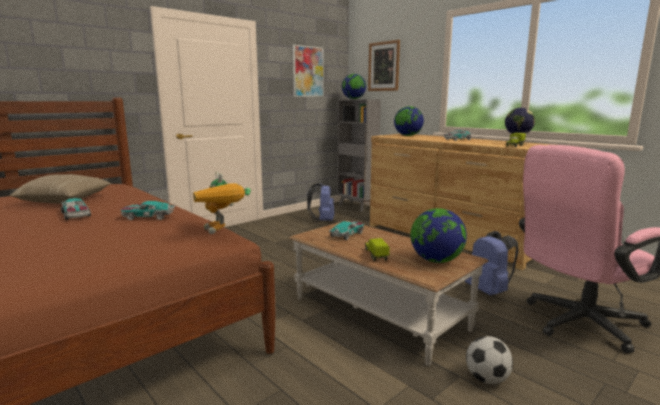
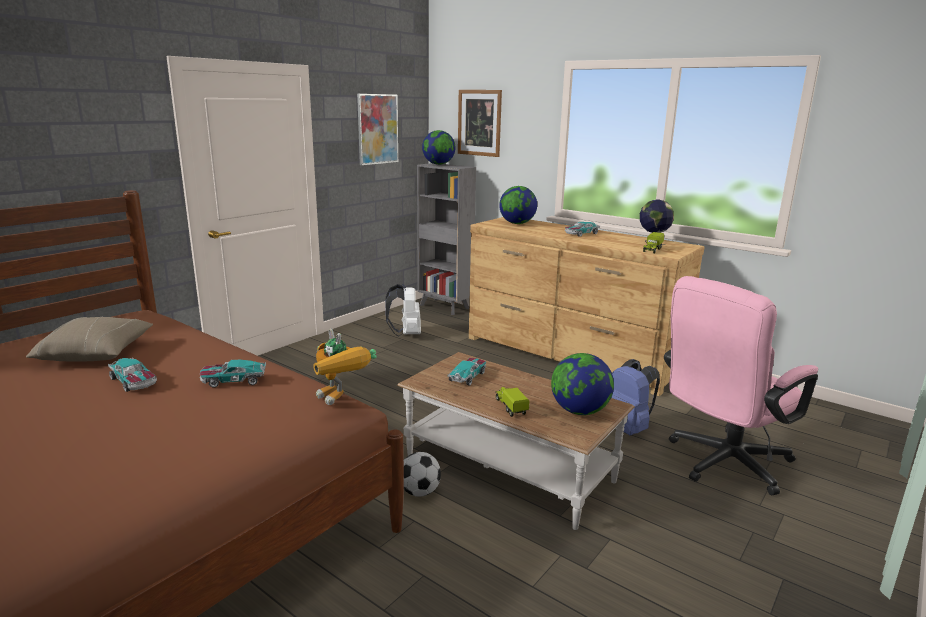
camera: 10 degrees left, 5 degrees up
blue backpack [307,183,334,222] -> white backpack [385,284,421,336]
football [466,336,513,384] -> football moved to [404,452,441,497]

